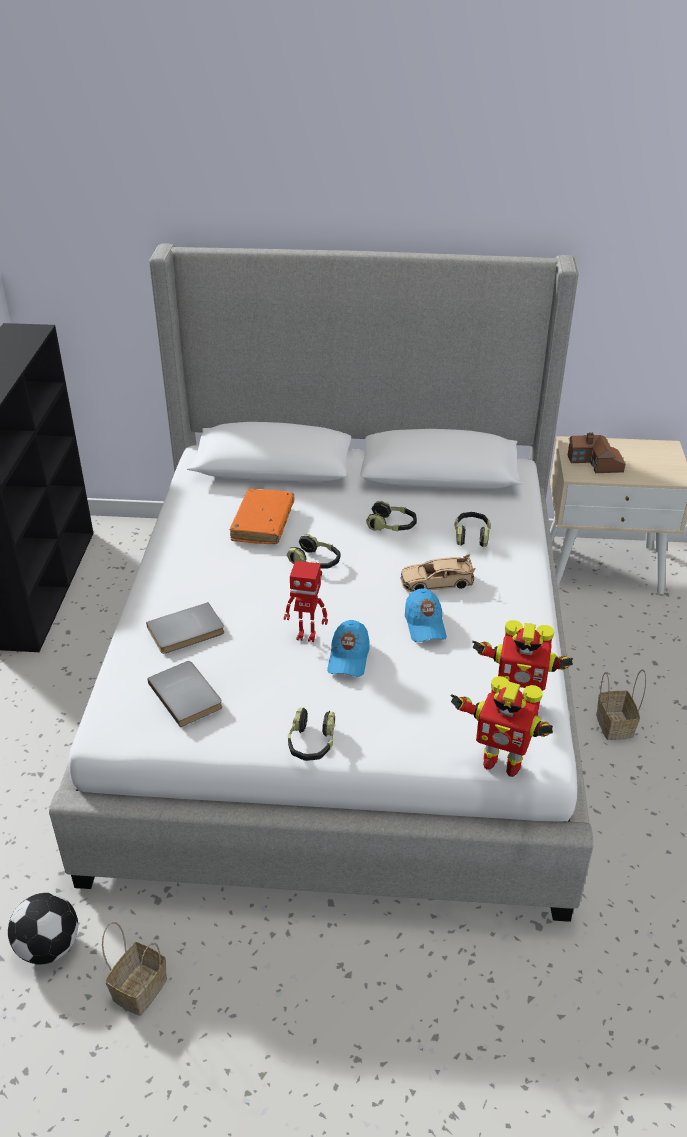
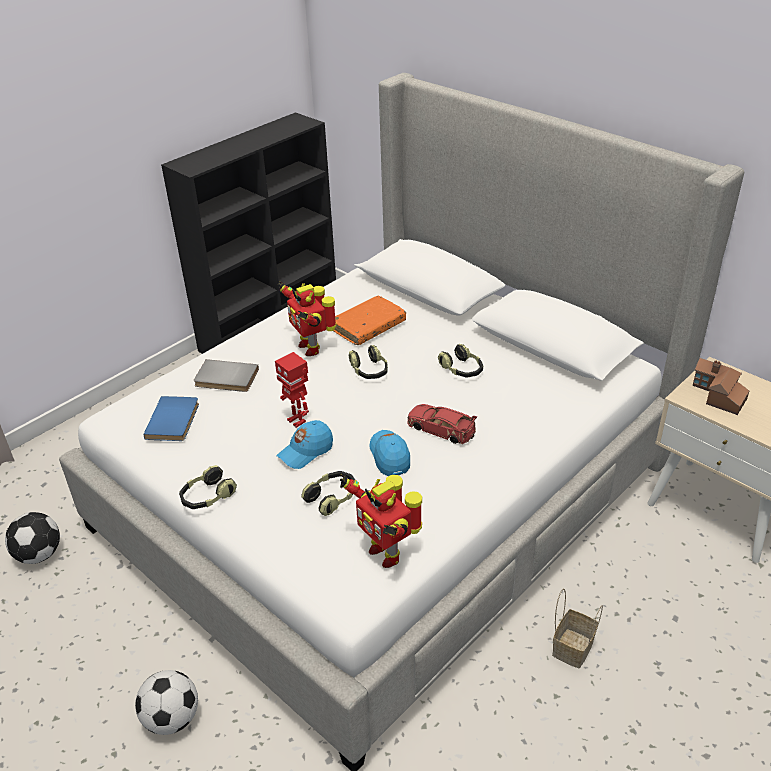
camera: 40 degrees right, 0 degrees up
basket [102,922,167,1016] -> none
grey book [148,661,222,727] -> blue book [143,396,199,441]
beige toy car [400,554,476,592] -> red toy car [407,404,477,444]
blue cap [405,588,447,642] -> blue cap turned 135 degrees clockwise [369,430,410,476]
toy robot [450,676,553,777] -> toy robot moved to [278,281,337,356]
headphones [454,512,491,547] -> headphones moved to [301,471,355,516]
none -> football [135,670,198,735]

